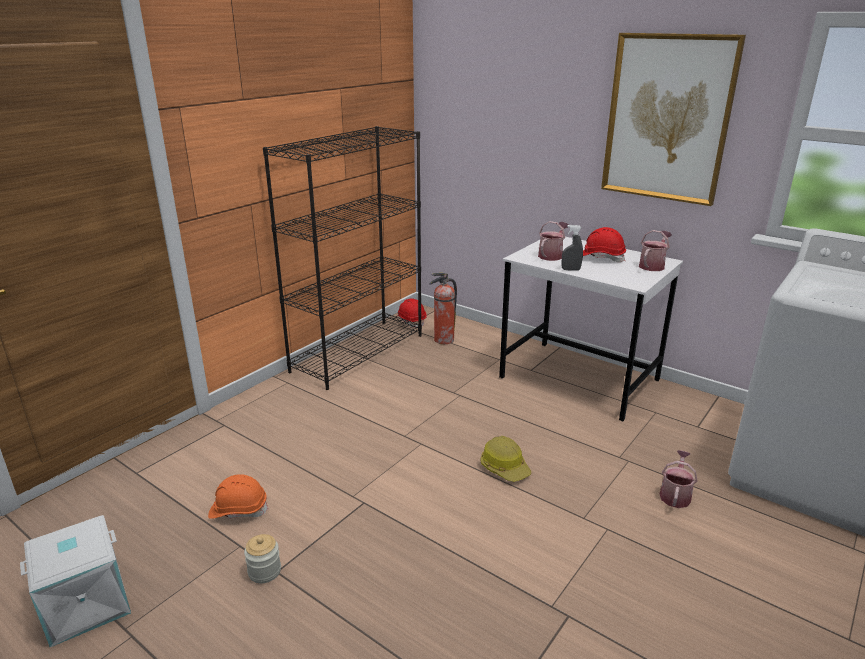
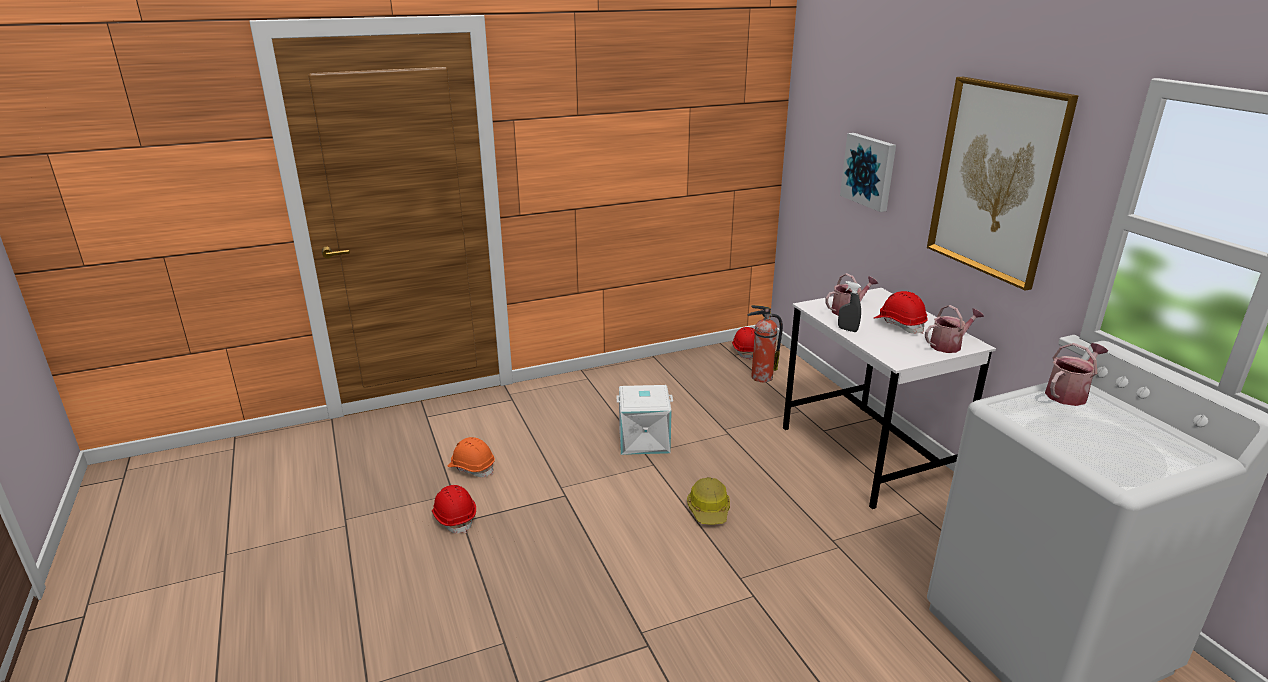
camera: 30 degrees right, 0 degrees up
white storage box [20,515,131,647] -> white storage box moved to [616,385,673,455]
jar [244,534,281,583] -> red hard hat [432,485,476,533]
black bookcase [263,126,422,390] -> none
watering can [659,450,698,508] -> watering can moved to [1045,343,1108,406]
none -> picture [840,133,896,212]

